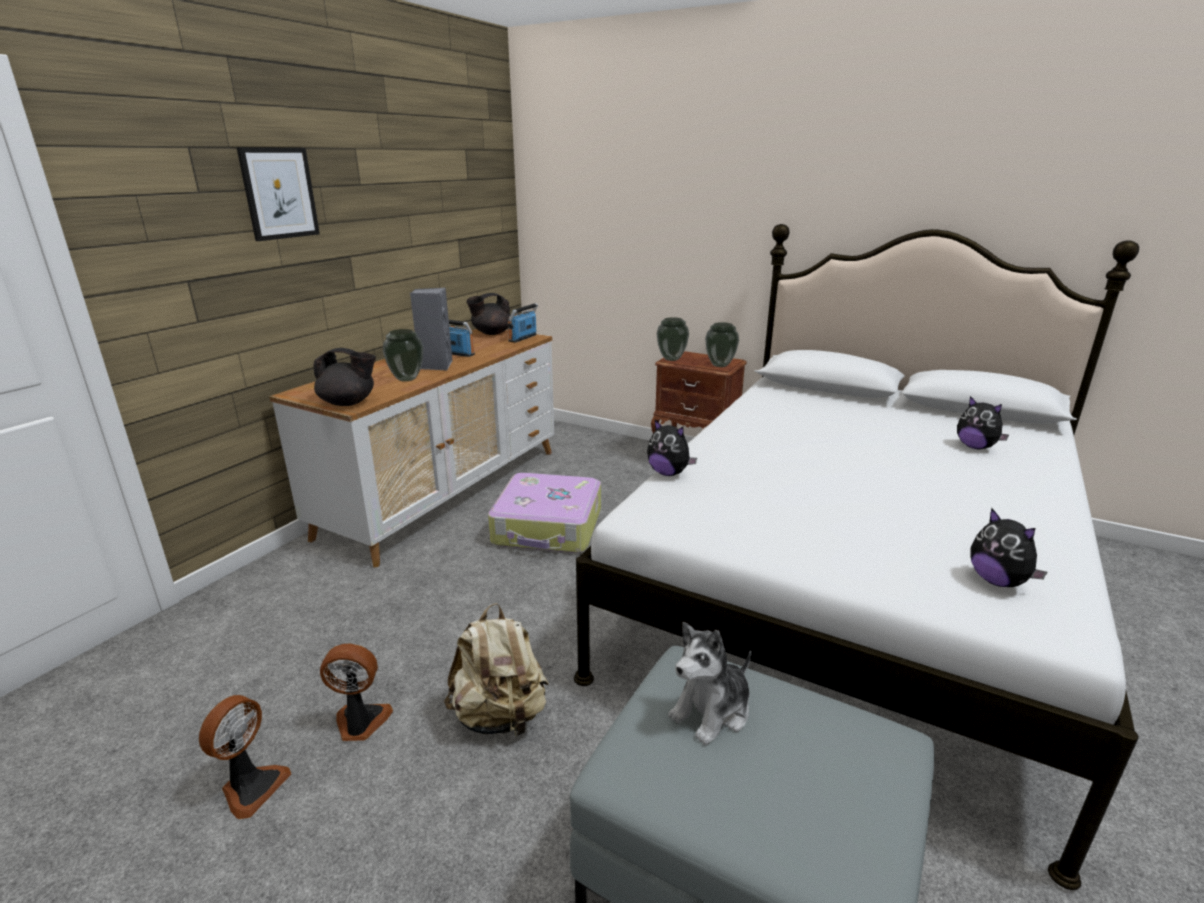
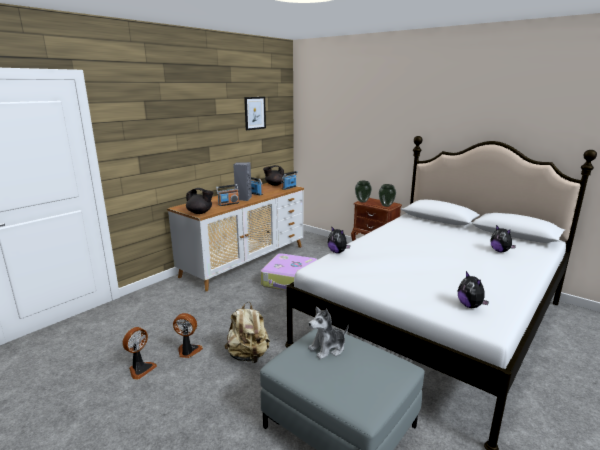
camera: 10 degrees right, 5 degrees down
picture [237,147,320,241] -> picture moved to [244,97,266,130]
vase [383,329,423,382] -> radio [216,184,239,206]

